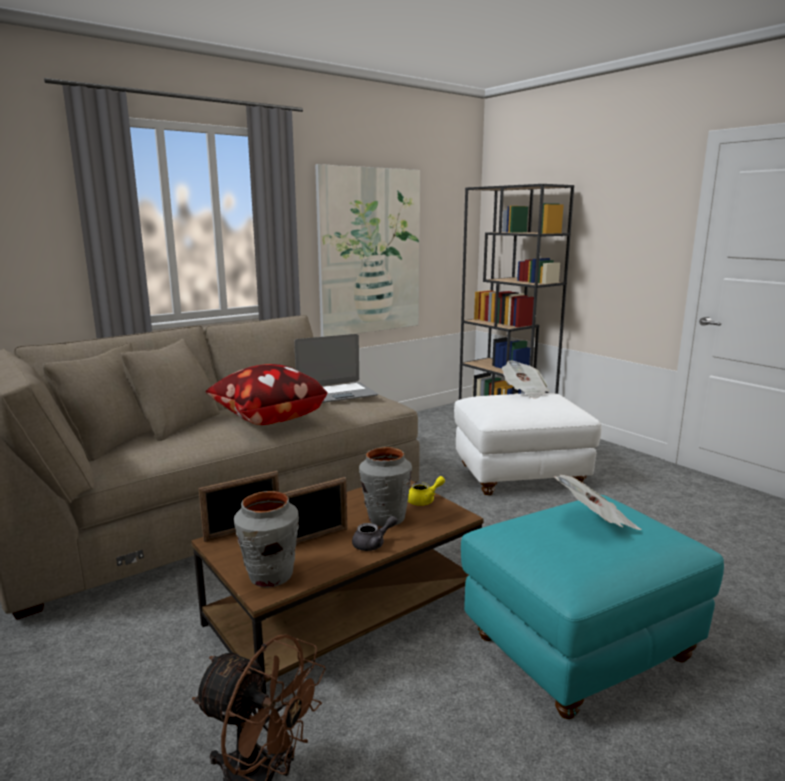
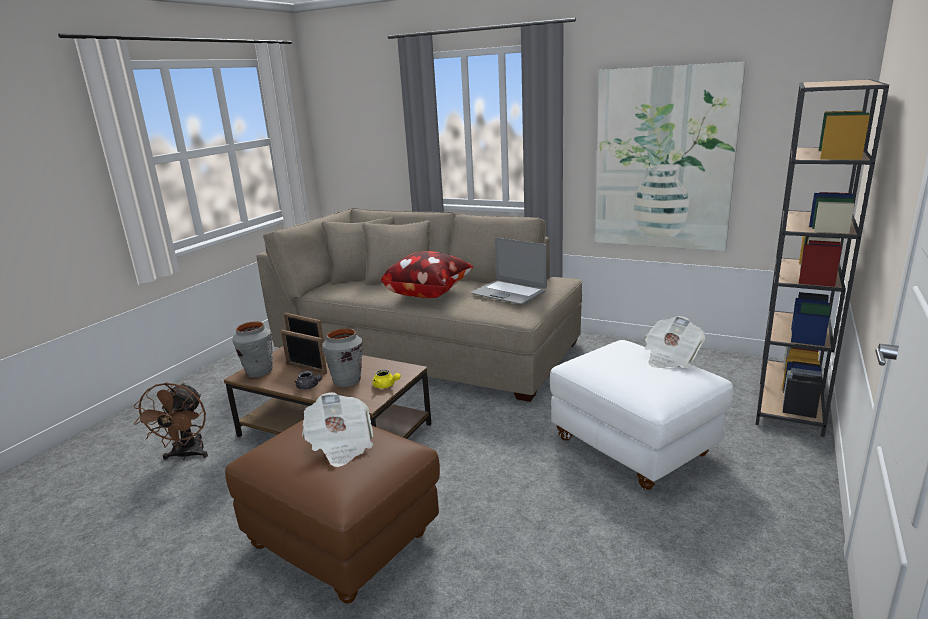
camera: 65 degrees right, 5 degrees up
turquoise ottoman [461,495,724,719] -> brown ottoman [225,420,440,604]

